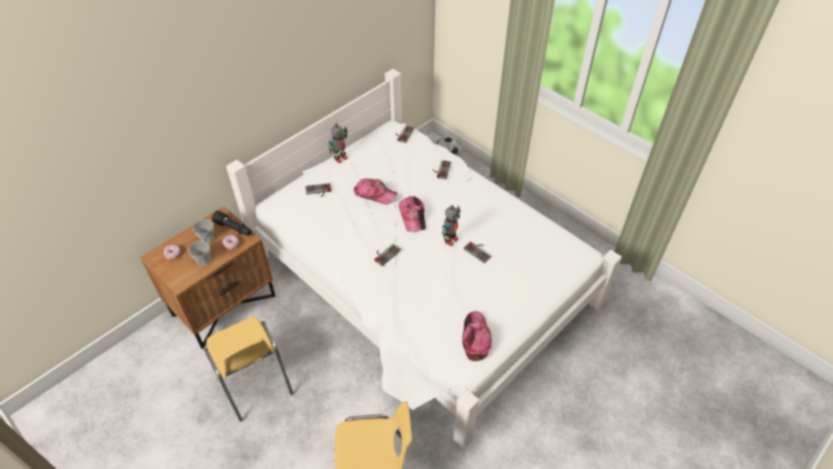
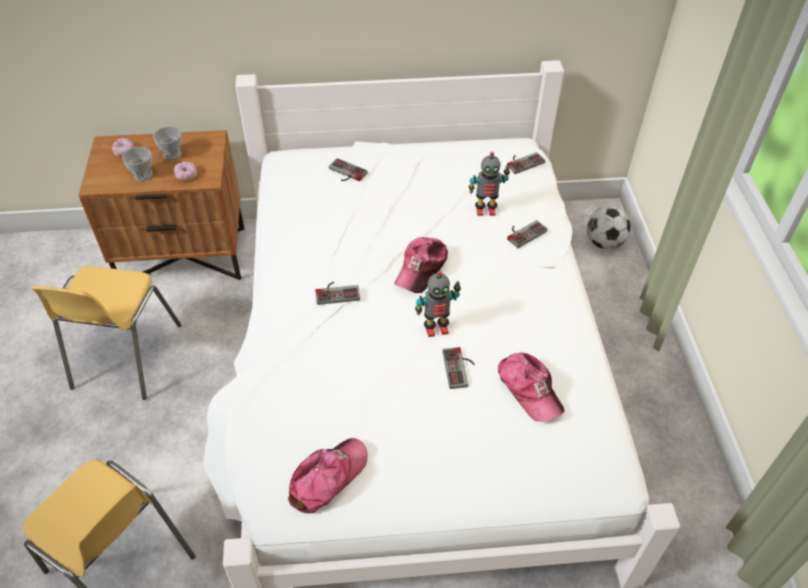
camera: 40 degrees right, 0 degrees up
black flashlight [212,211,252,236] -> none
toy robot [328,123,348,163] -> toy robot moved to [469,152,510,216]
cap [354,179,398,205] -> cap moved to [498,353,565,422]

